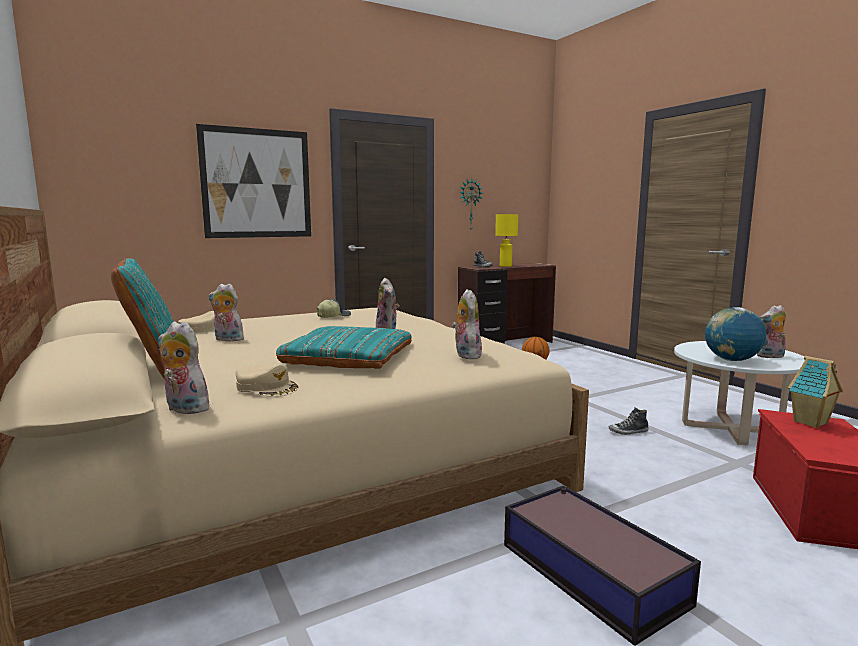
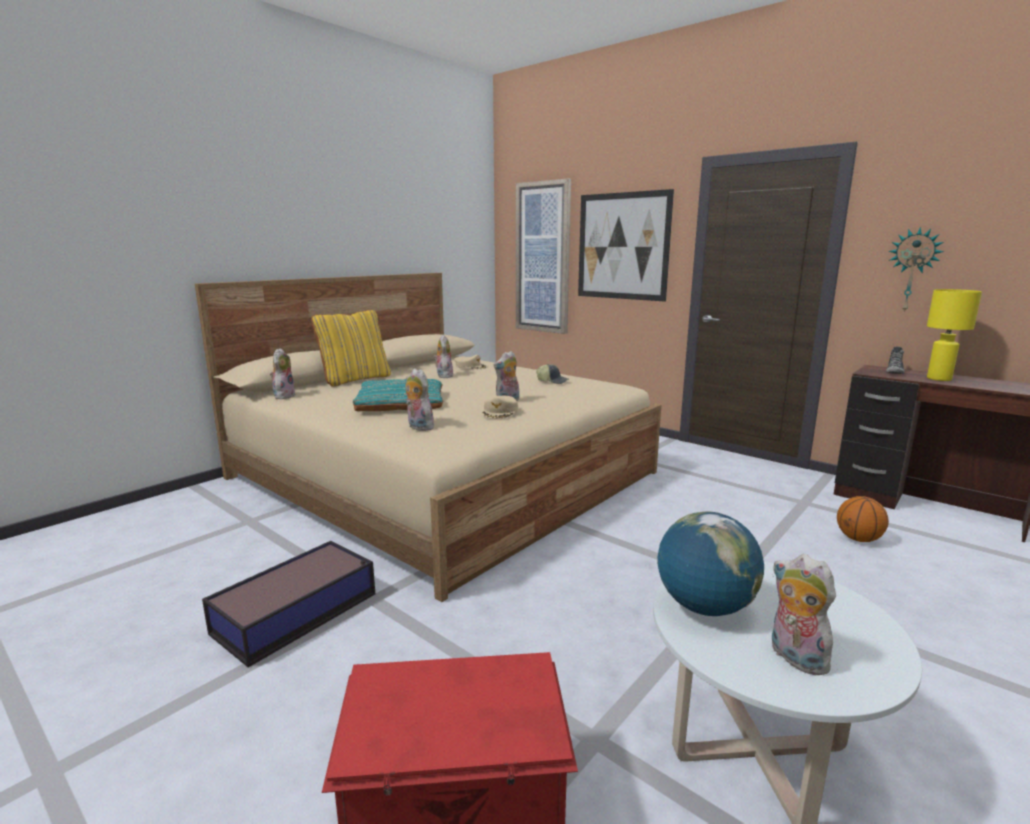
camera: 70 degrees right, 5 degrees up
turquoise pillow [111,258,174,379] -> yellow pillow [311,310,391,387]
beige cap [236,364,299,397] -> beige cap moved to [482,396,518,419]
plush toy [452,289,482,359] -> plush toy turned 105 degrees counterclockwise [405,368,434,431]
shoe [609,407,649,435] -> none
toy house [788,356,843,428] -> none
none -> picture [516,178,571,334]

